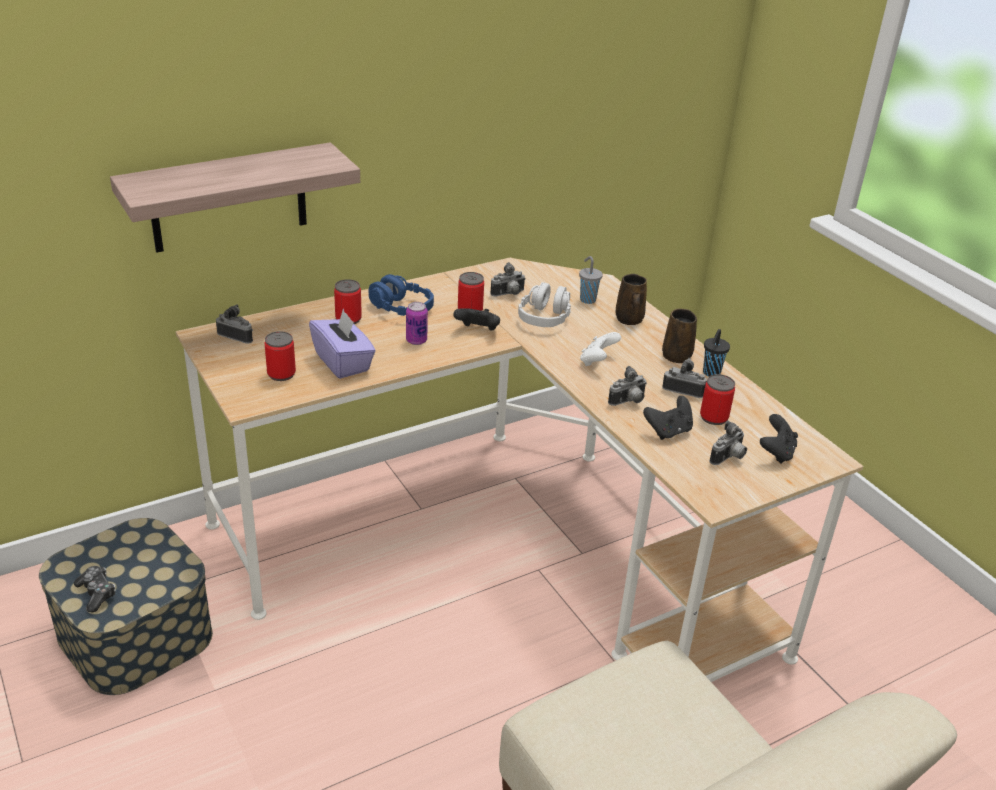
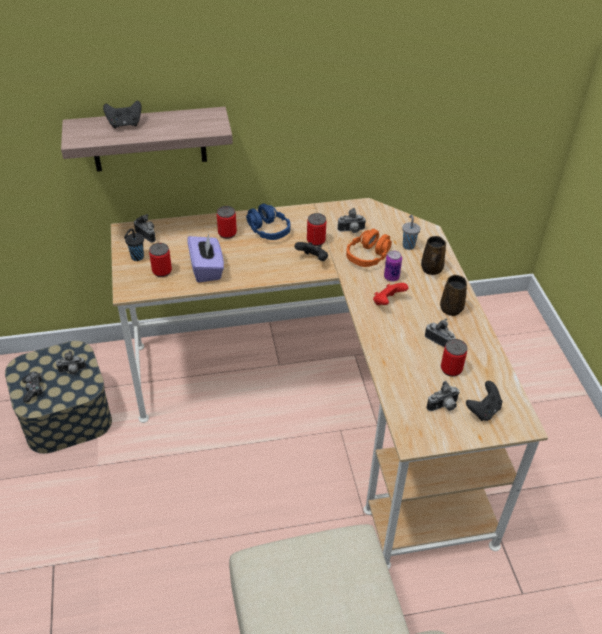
camera: 20 degrees right, 10 degrees up
can [406,302,428,345] -> can moved to [384,251,402,282]
grey headphones [518,282,571,327] -> orange headphones [346,229,392,267]
white game controller [580,332,621,366] -> red game controller [373,283,409,305]
camera [608,366,647,406] -> camera moved to [56,351,86,375]
black game controller [643,396,693,440] -> black game controller moved to [103,101,141,129]
black cup [703,329,730,377] -> black cup moved to [124,229,144,261]

